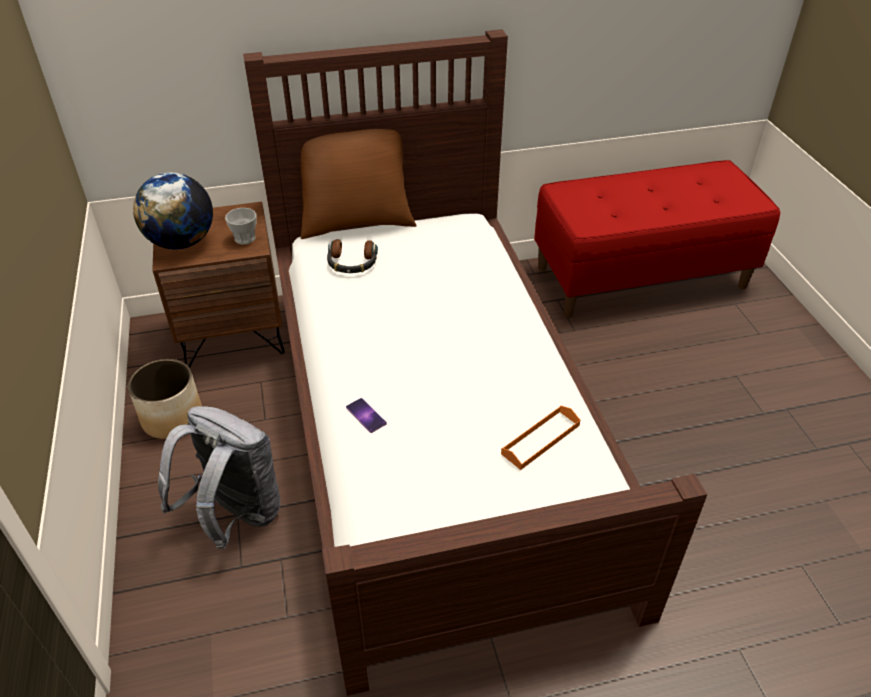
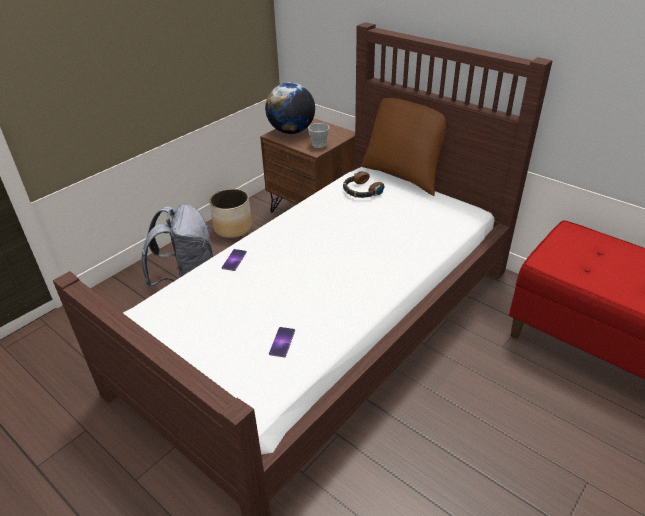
camera: 55 degrees right, 5 degrees down
orange tray [501,405,580,470] -> phone [269,327,295,357]

